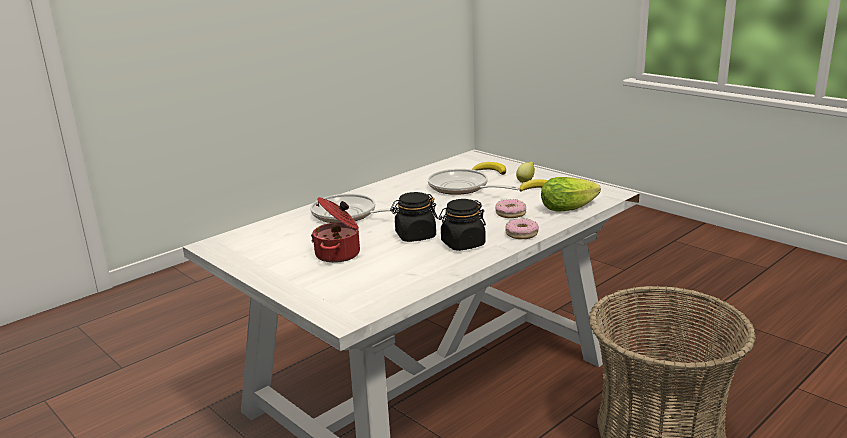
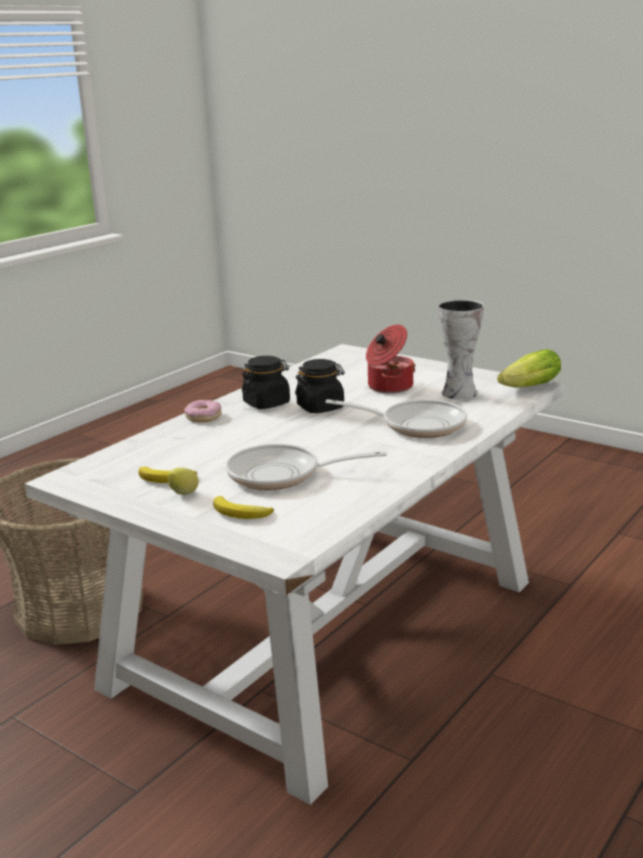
camera: 170 degrees right, 0 degrees up
frying pan [428,169,520,195] -> frying pan turned 150 degrees clockwise [226,444,387,490]
donut [495,199,526,218] -> none
lettuce [541,177,601,212] -> lettuce moved to [497,349,561,387]
none -> vase [438,299,484,400]

